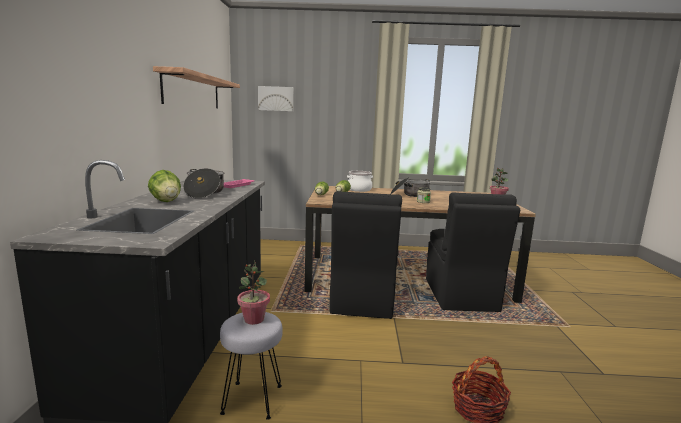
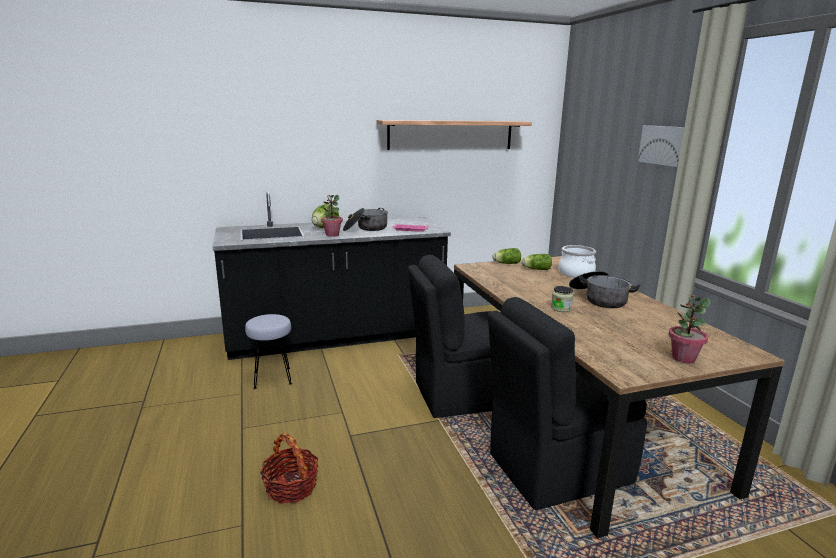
camera: 70 degrees right, 5 degrees up
potted plant [237,260,270,325] -> potted plant moved to [321,195,343,237]
picture [258,86,294,111] -> picture moved to [638,125,684,167]

